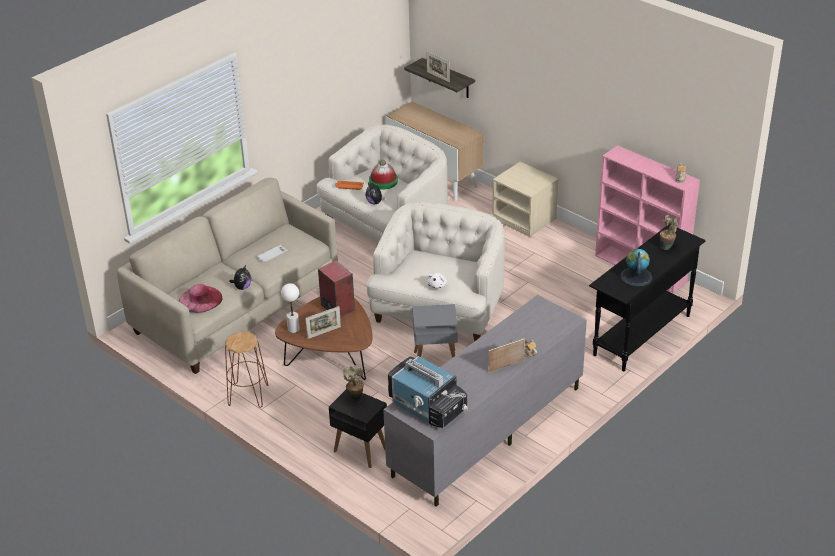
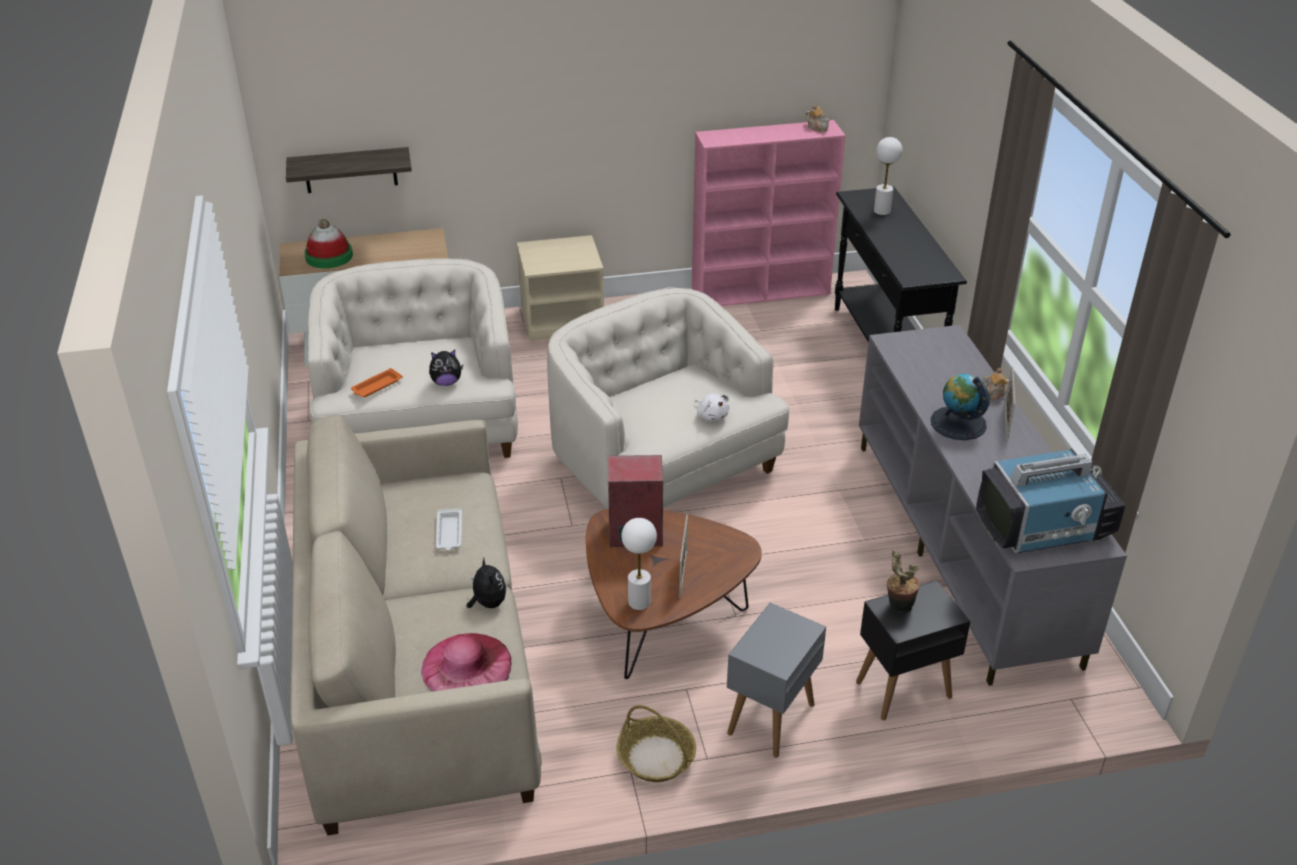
camera: 55 degrees left, 0 degrees up
brown stool [225,332,269,408] -> basket [616,705,696,782]
hat [369,160,398,190] -> hat moved to [304,219,353,268]
grey side table [412,304,458,358] -> grey side table moved to [727,603,826,758]
picture frame [426,51,450,82] -> none
globe [620,249,653,287] -> globe moved to [931,374,990,440]
potted plant [660,215,678,250] -> white table lamp [874,137,903,215]

